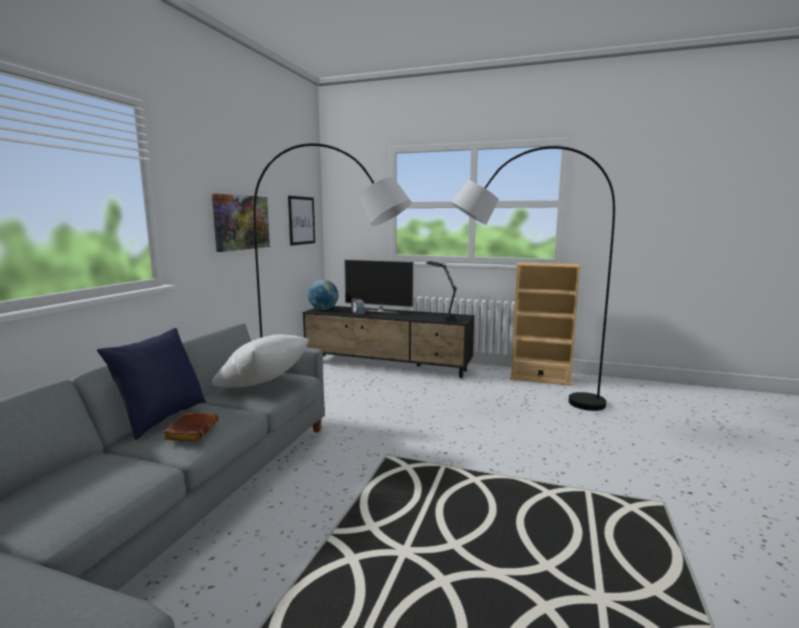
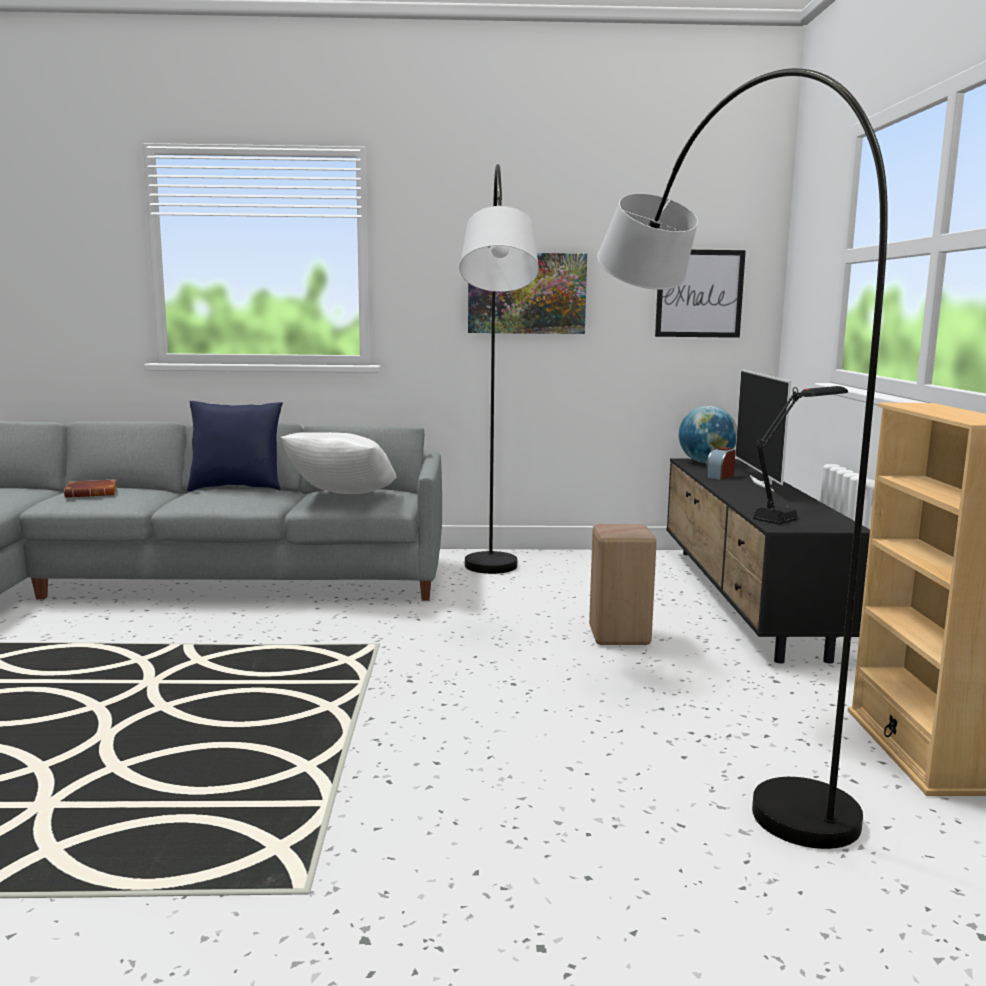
camera: 70 degrees right, 0 degrees up
brown book [163,412,219,442] -> brown book moved to [64,479,117,498]
none -> beige stool [589,524,657,645]

